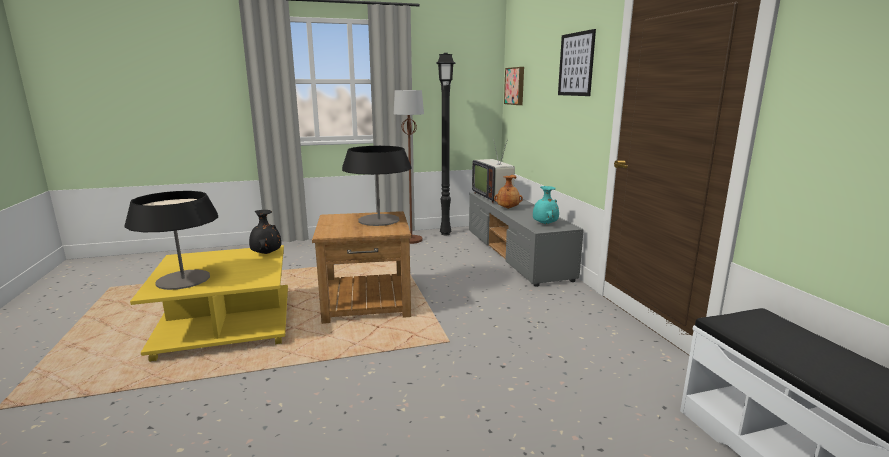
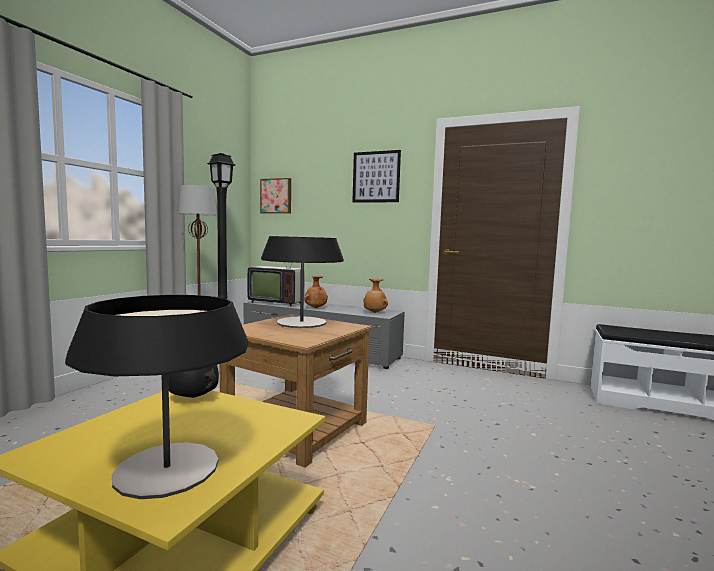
camera: 50 degrees left, 10 degrees down
turquoise vase [533,186,559,224] -> brown vase [363,279,388,313]

